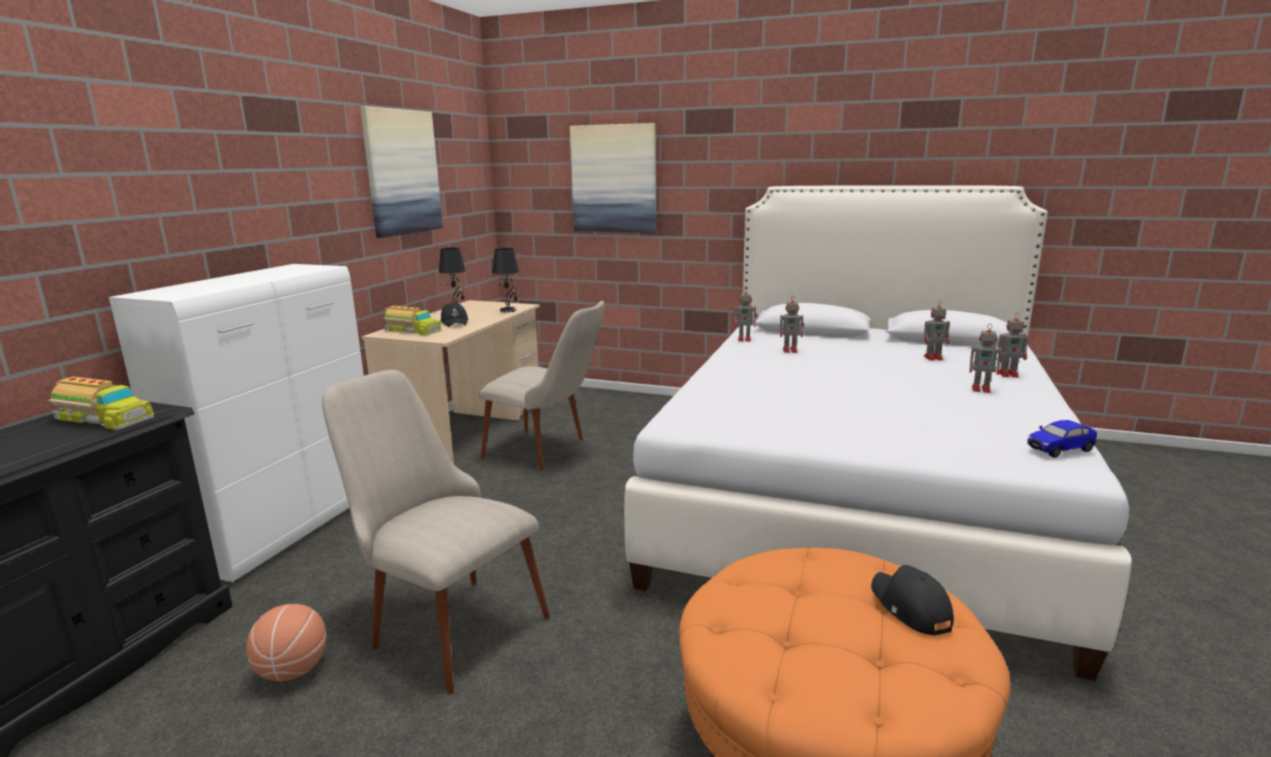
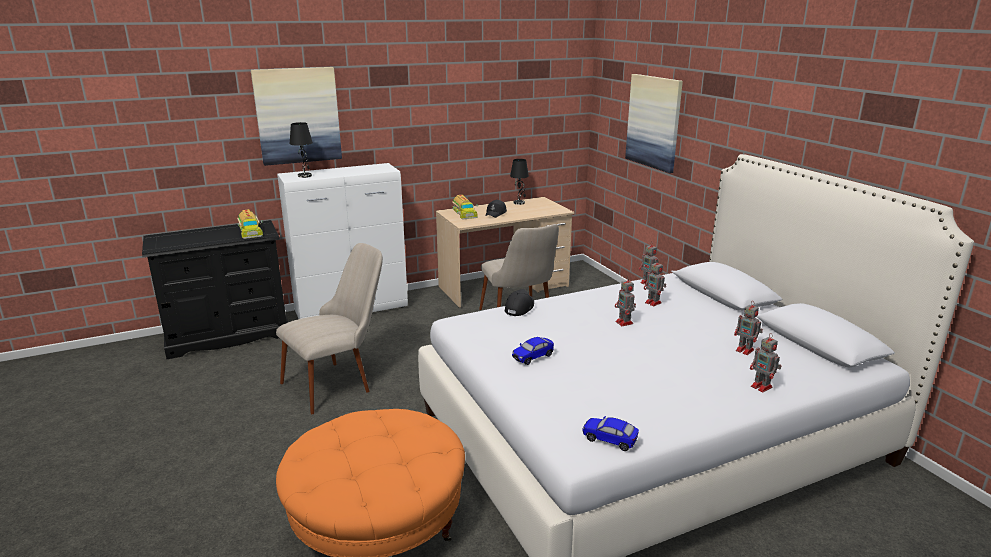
camera: 45 degrees right, 5 degrees up
basketball [246,604,326,681] -> none
beige chair [322,370,550,695] -> beige chair turned 60 degrees clockwise [276,243,383,414]
picture [360,106,443,238] -> picture moved to [251,67,342,166]
black table lamp [492,248,519,313] -> black table lamp moved to [290,122,313,178]
black cap [871,565,954,635] -> black cap moved to [505,289,534,316]
toy robot [969,323,1003,393] -> toy robot moved to [615,276,636,326]
none -> toy car [512,337,554,365]

